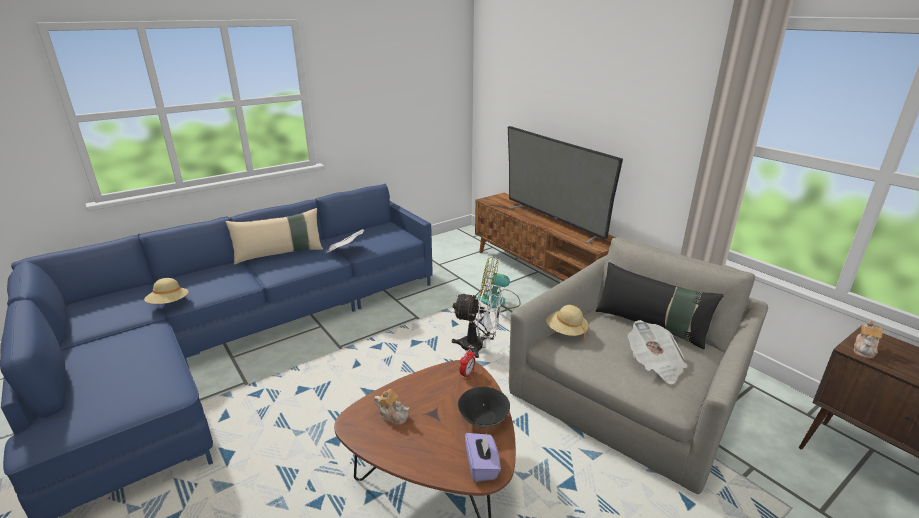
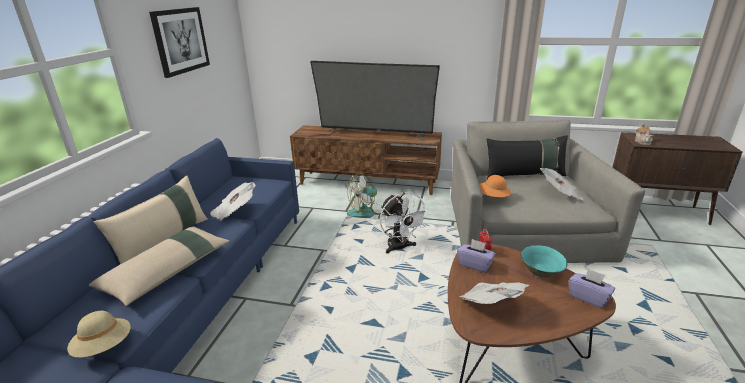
camera: 40 degrees left, 0 degrees up
teapot [374,389,409,425] -> newspaper [460,282,529,304]
white fan [452,283,503,358] -> white fan turned 90 degrees clockwise [380,192,430,253]
black bowl [458,387,510,428] -> turquoise bowl [521,245,567,278]
beige hat [546,305,589,340] -> orange hat [479,175,511,197]
none -> beige pillow [89,226,230,306]
none -> picture [149,7,210,78]
none -> purple tissue box [457,239,496,273]

